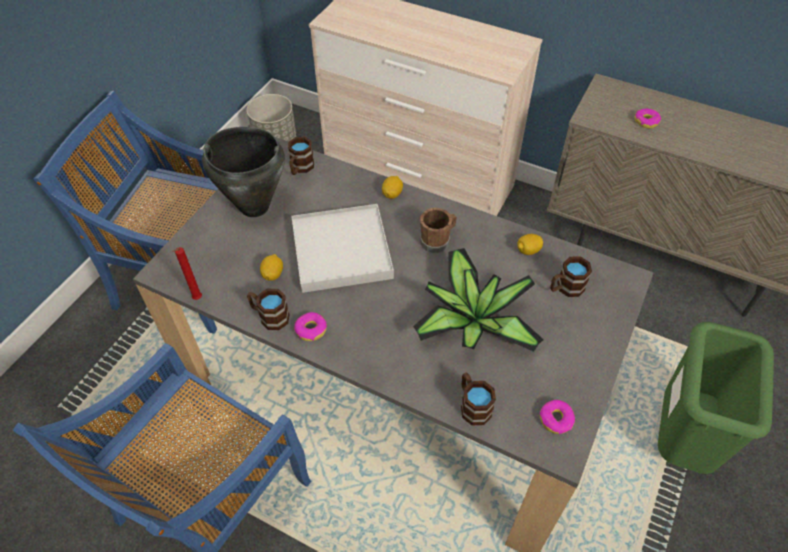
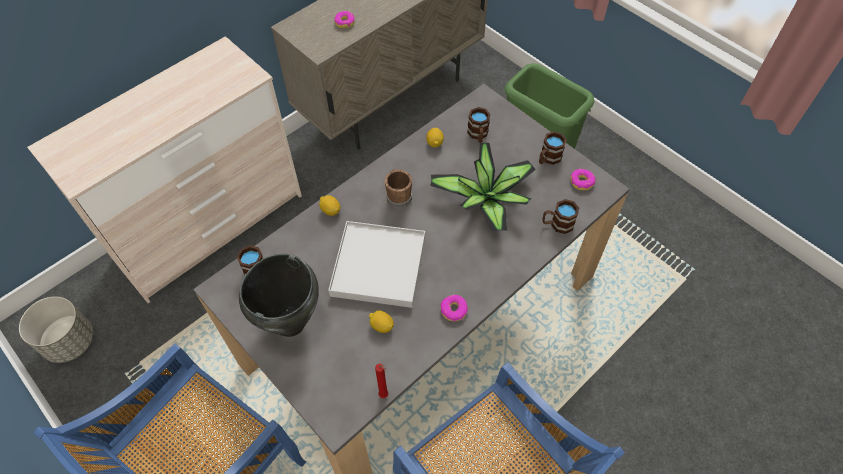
camera: 70 degrees left, 5 degrees up
brown mug [247,289,290,330] -> brown mug moved to [539,131,567,165]

